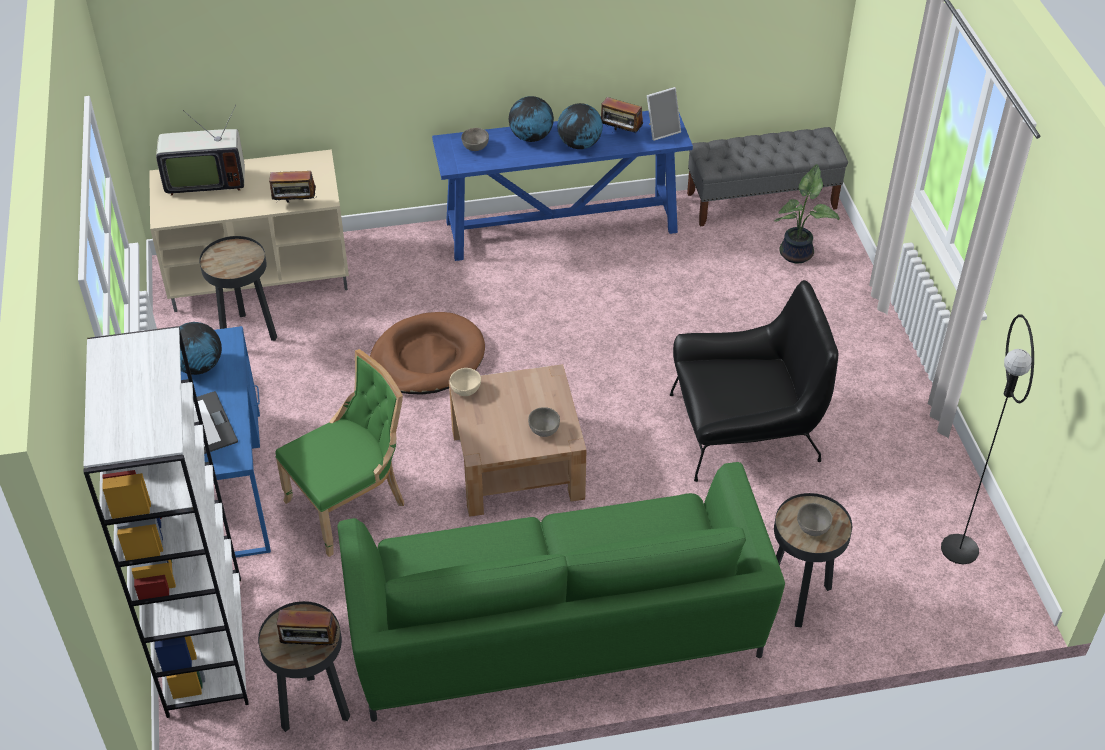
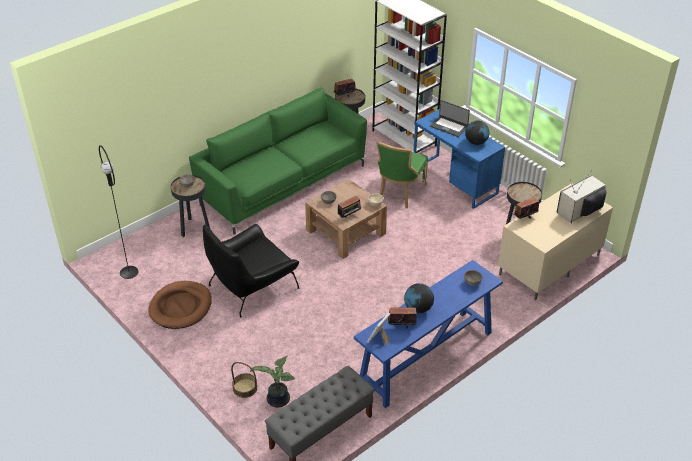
camera: 150 degrees right, 5 degrees down
brown dog bed [370,312,485,395] -> brown dog bed moved to [148,281,212,329]
globe [509,96,554,142] -> none
none -> basket [231,362,258,398]
none -> radio [338,196,361,219]

